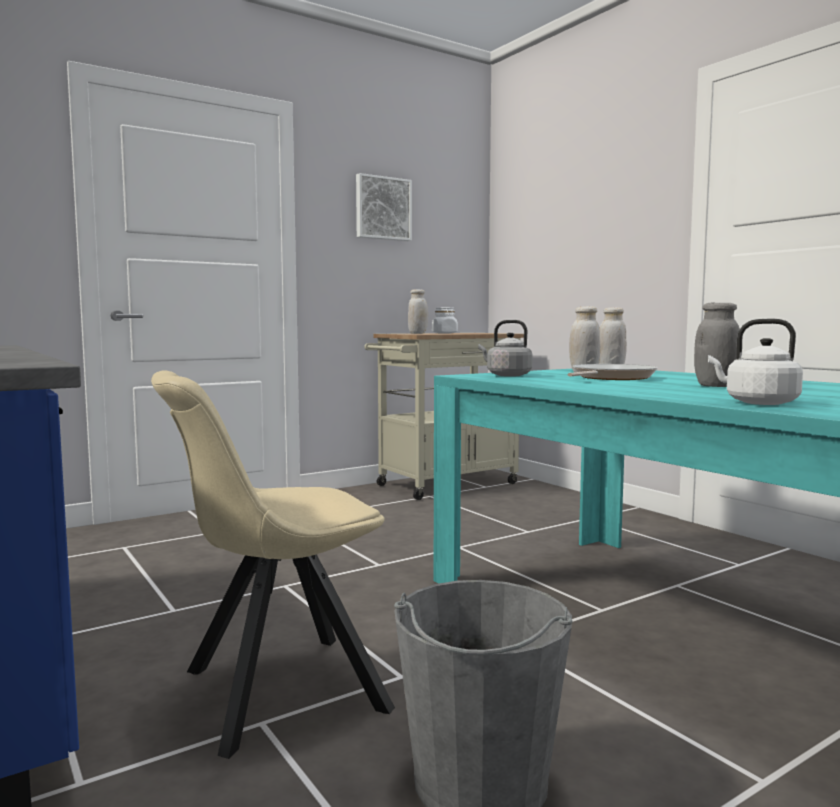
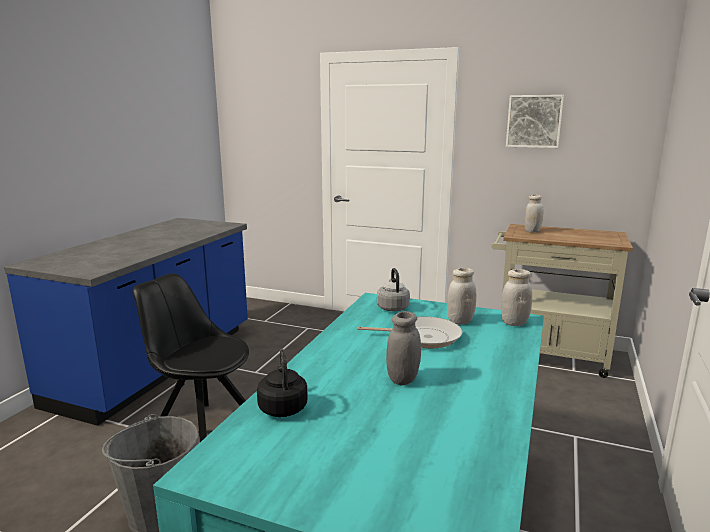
camera: 55 degrees right, 10 degrees up
beige chair [151,370,395,759] -> black chair [132,273,249,442]
white jar [432,307,458,334] -> none
white kettle [708,319,803,405] -> black kettle [257,349,308,417]

